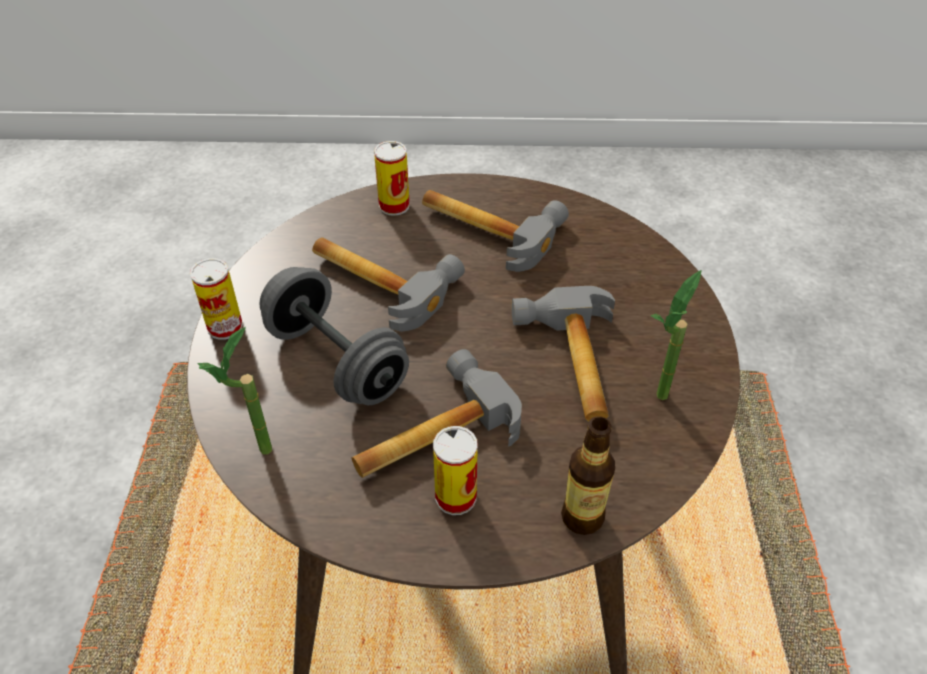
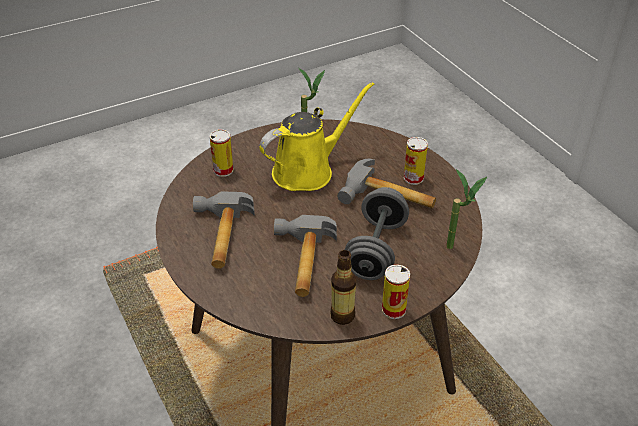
camera: 120 degrees left, 5 degrees down
can [374,141,410,216] -> can moved to [210,129,233,177]
hammer [511,286,615,422] -> yellow watering can [259,82,374,191]
bottle [561,416,615,535] -> bottle moved to [330,250,356,325]

